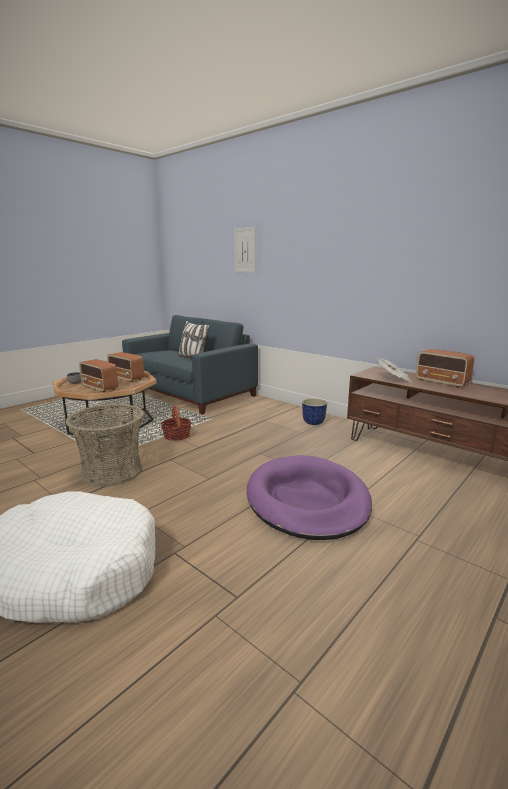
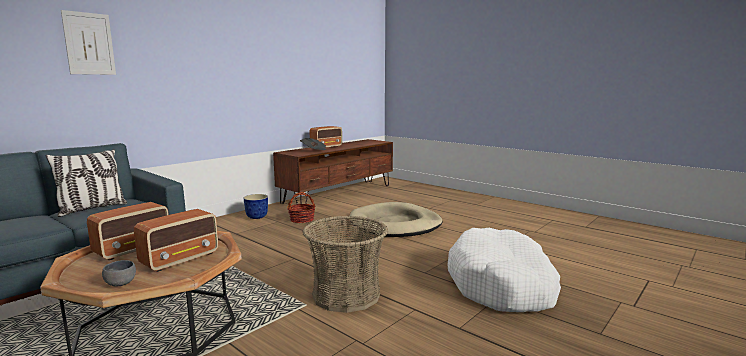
camera: 90 degrees left, 5 degrees down
basket [161,405,191,441] -> basket moved to [287,192,315,223]
purple dog bed [247,455,372,540] -> beige dog bed [350,202,442,237]

